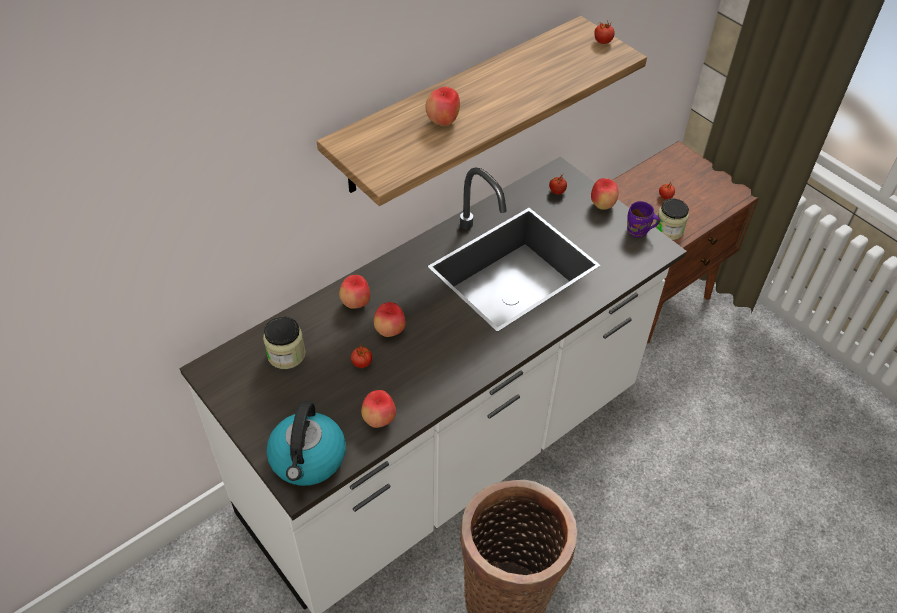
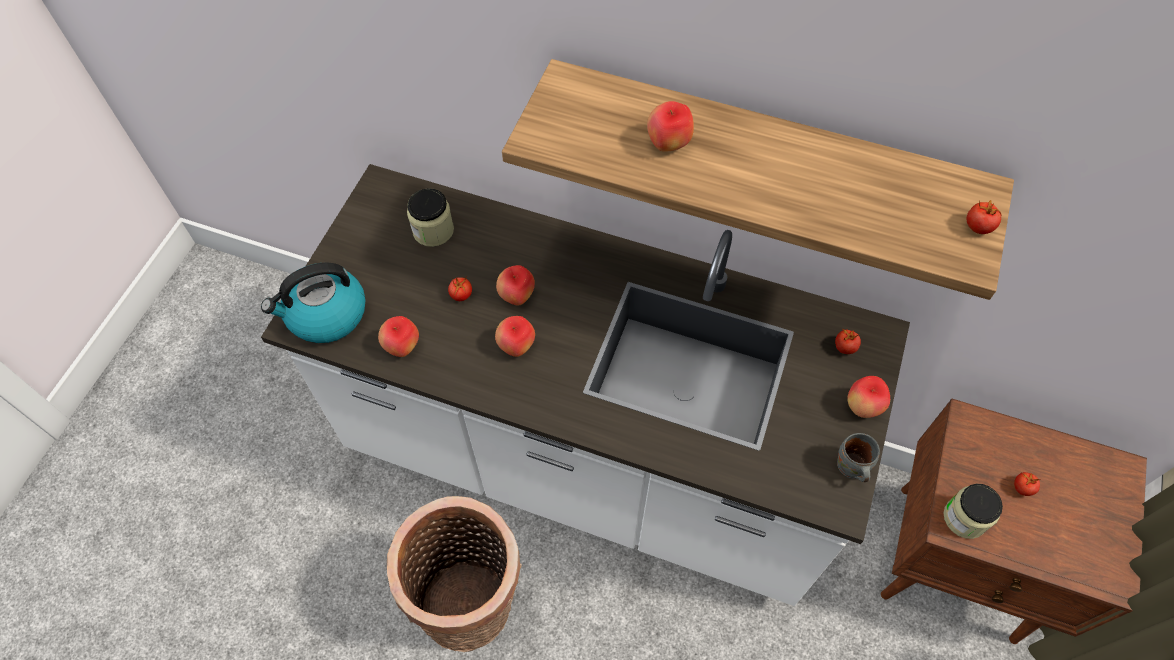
camera: 60 degrees right, 10 degrees up
apple [339,275,370,309] -> apple moved to [495,316,535,357]
purple mug [627,201,660,237] -> grey mug [837,433,880,482]

